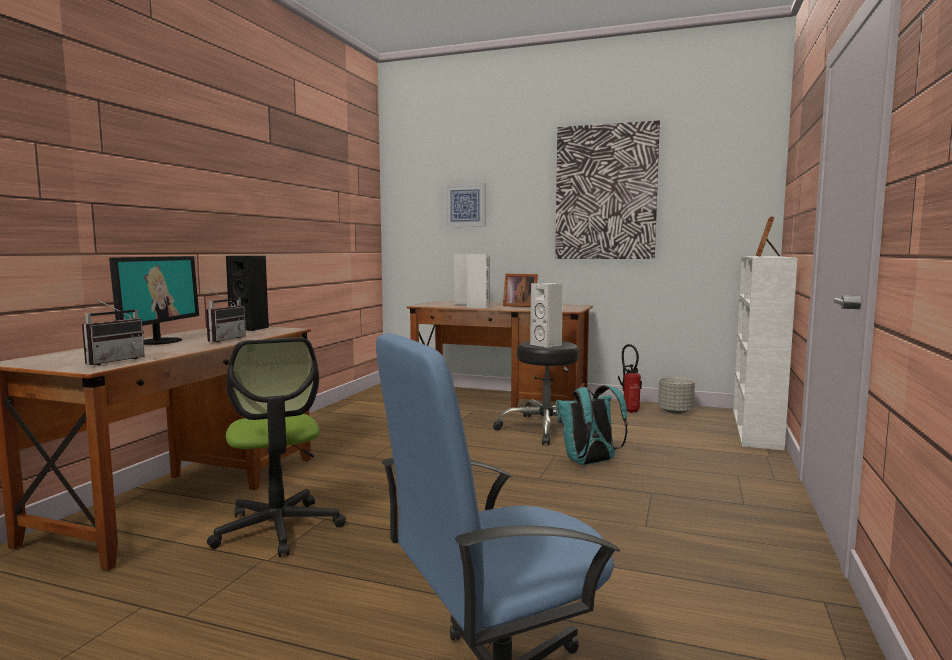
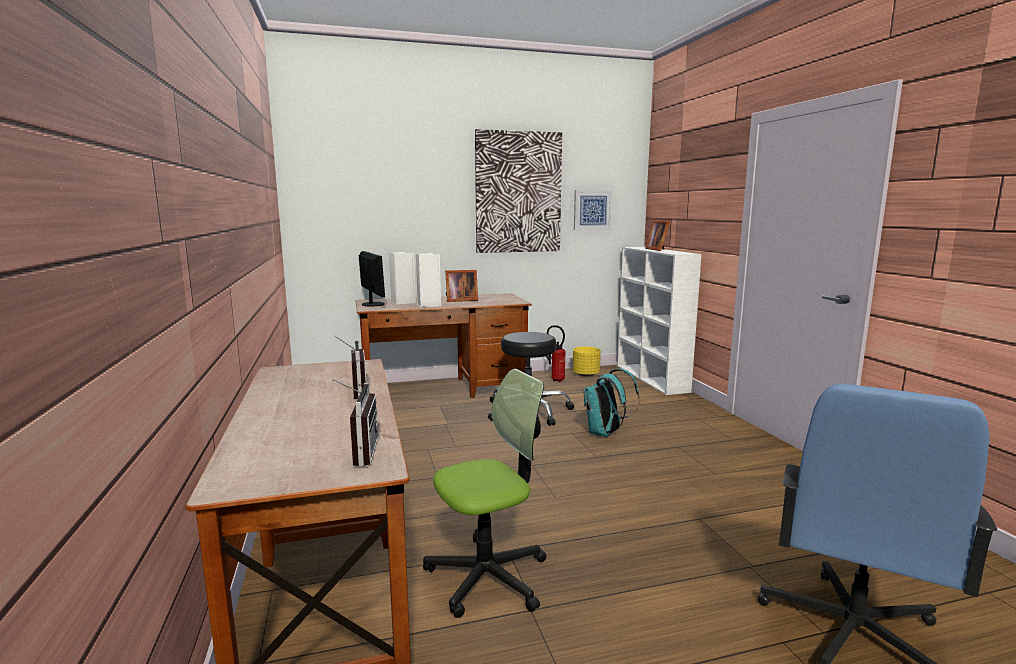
camera: 35 degrees left, 5 degrees up
monitor [109,256,199,345] -> monitor moved to [359,251,385,307]
office chair [207,338,346,557] -> office chair turned 60 degrees counterclockwise [423,369,547,618]
black speaker [226,256,269,331] -> none
picture [445,183,486,227] -> picture moved to [574,190,612,230]
white speaker [530,283,563,348] -> none
grey planter [658,377,695,414] -> yellow planter [573,347,601,377]

